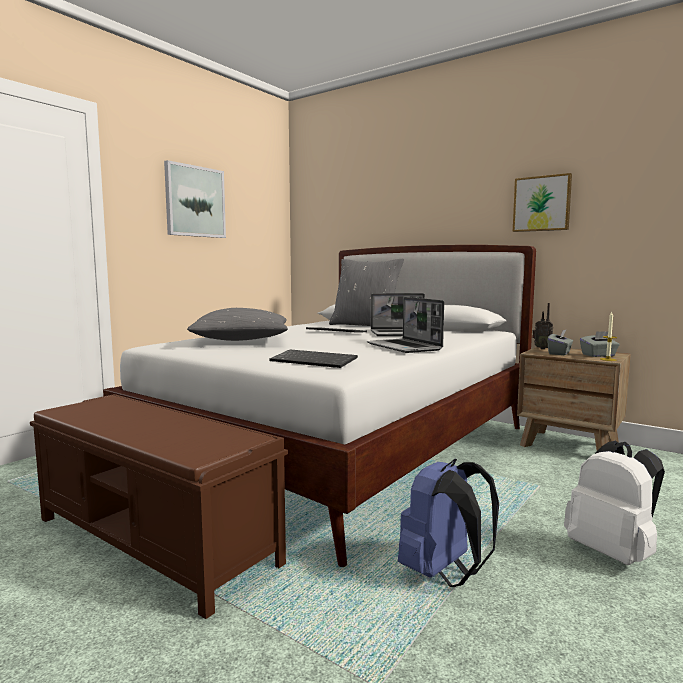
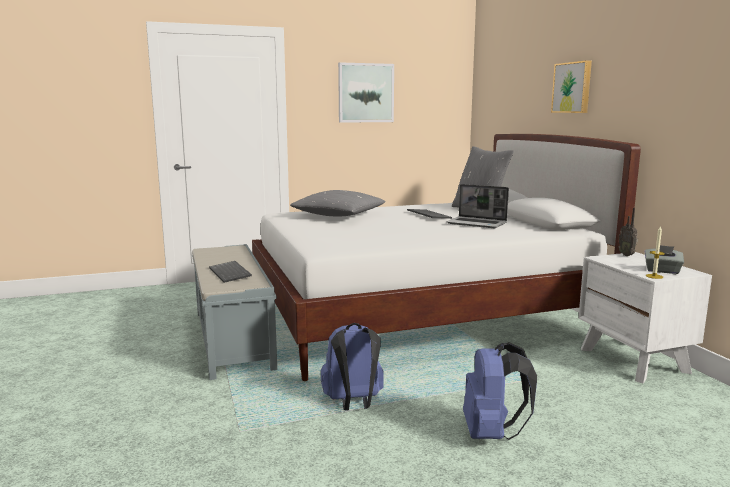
camera: 35 degrees right, 5 degrees up
brown bench [30,394,288,619] -> grey bench [192,244,277,380]
keyboard [269,350,358,368] -> keyboard moved to [209,261,252,283]
laptop [367,297,444,353] -> none
picture [513,173,572,232] -> picture moved to [551,60,592,113]
brown nightstand [517,347,631,450] -> white nightstand [578,252,712,383]
grey tissue box [547,330,573,355] -> none
white backpack [564,441,665,565] -> blue backpack [463,342,537,440]

